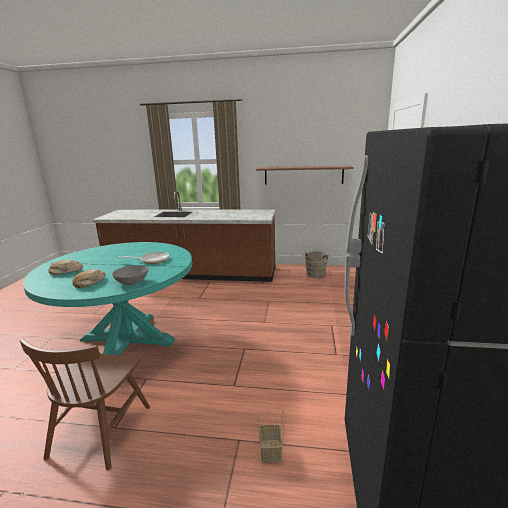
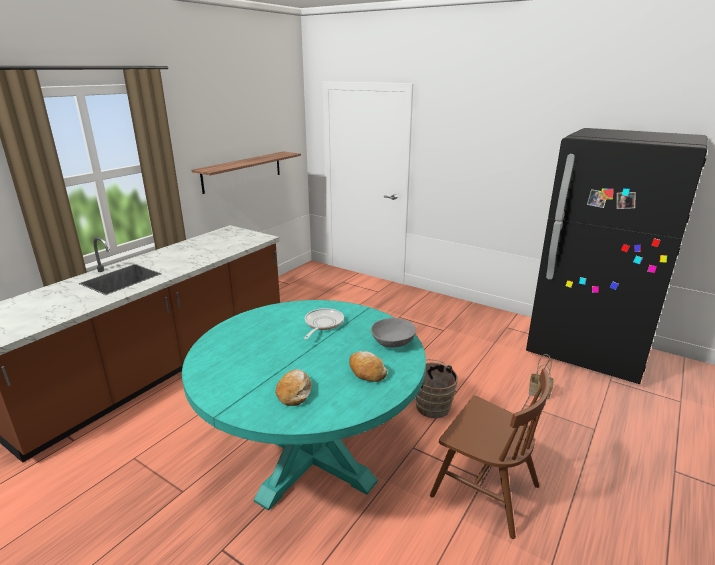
camera: 65 degrees left, 5 degrees up
brown bucket [305,250,328,278] -> brown bucket moved to [415,359,458,418]

